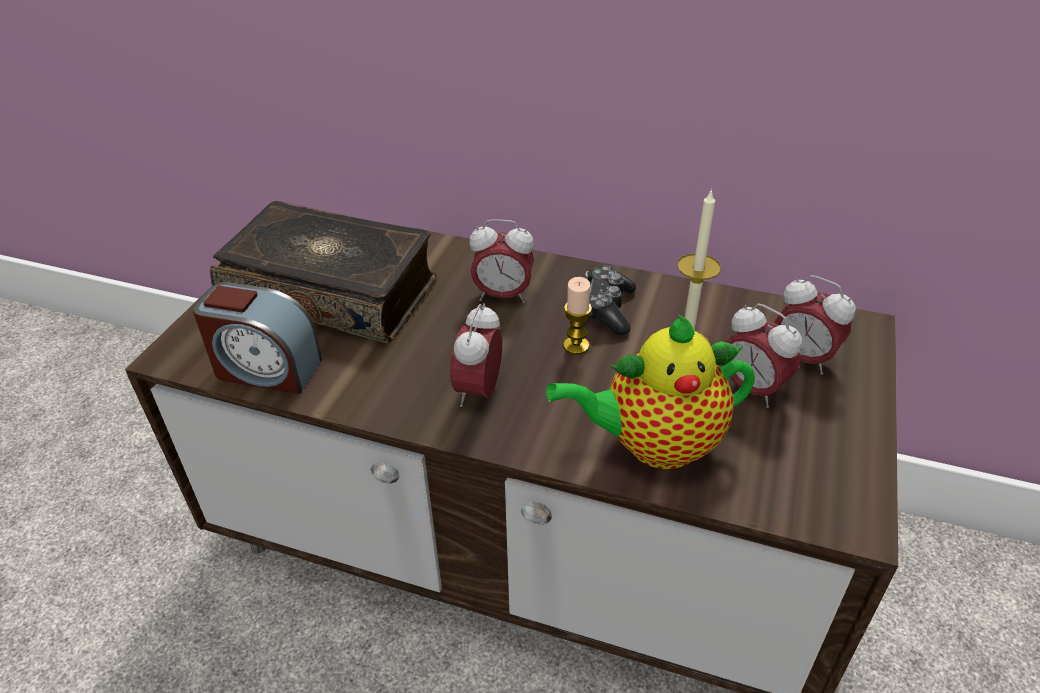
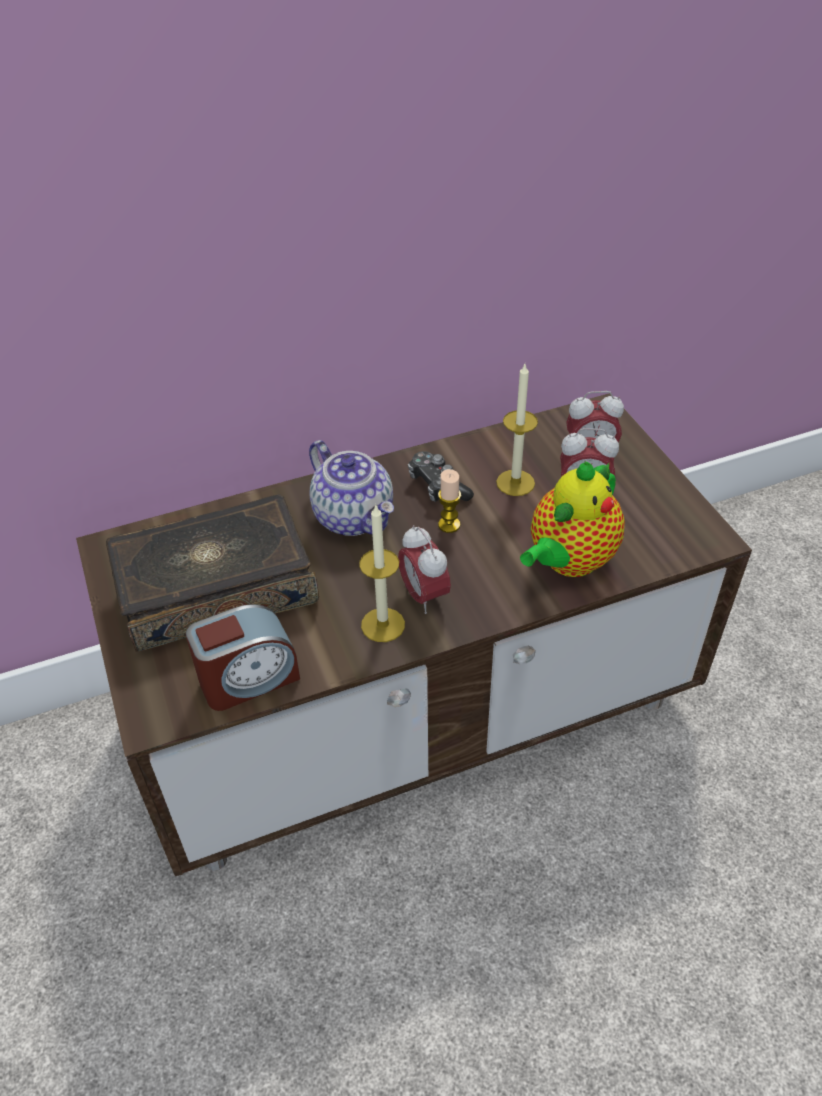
camera: 40 degrees left, 5 degrees up
alarm clock [470,219,534,303] -> teapot [309,440,394,536]
none -> candle [359,505,405,642]

